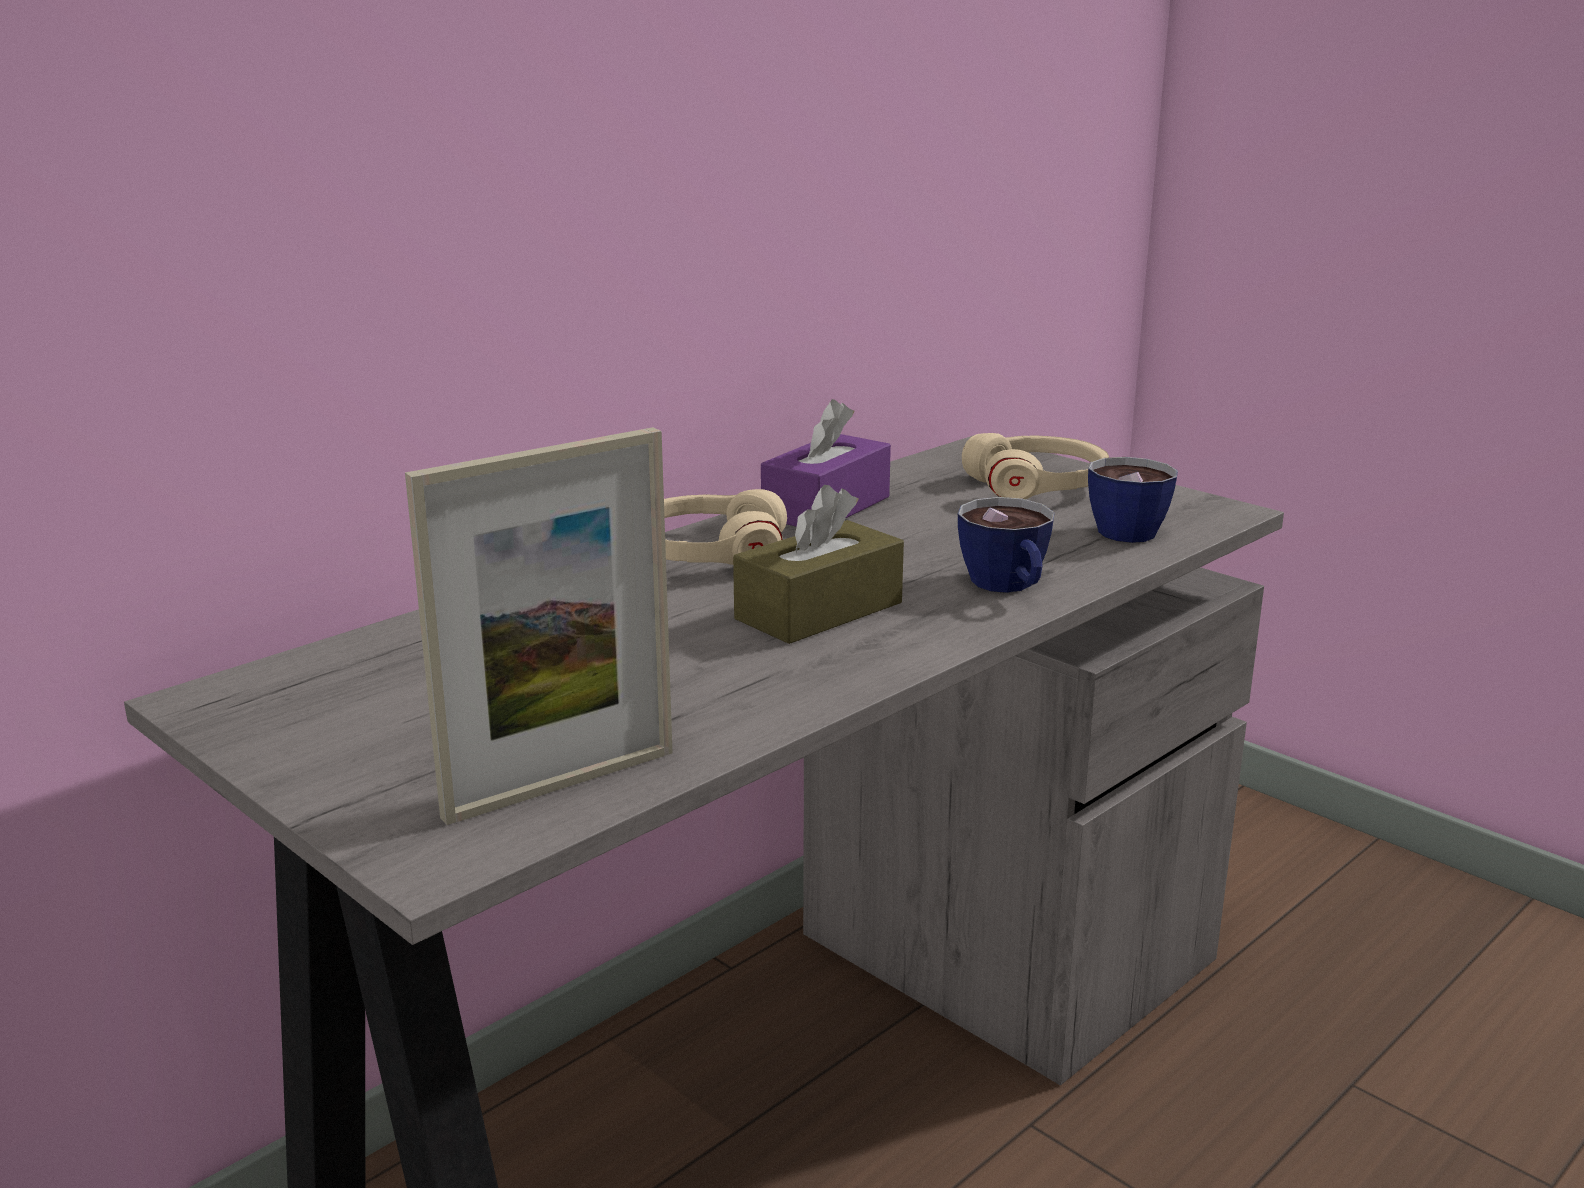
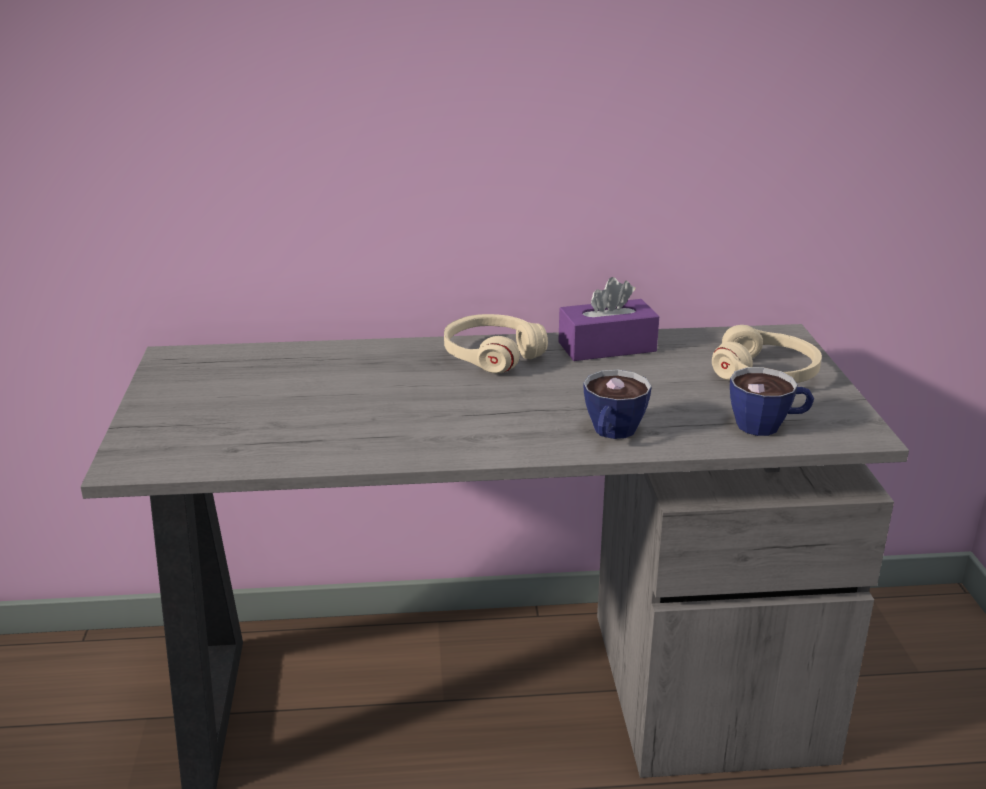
camera: 40 degrees right, 5 degrees up
picture frame [405,427,673,825] -> none
brown tissue box [733,485,904,644] -> none

